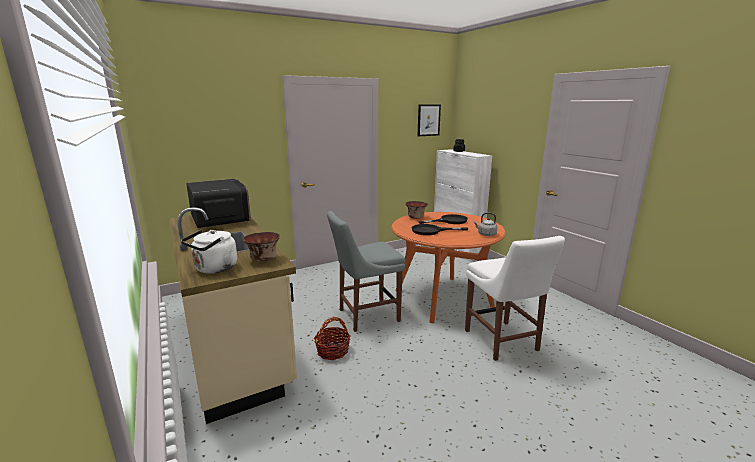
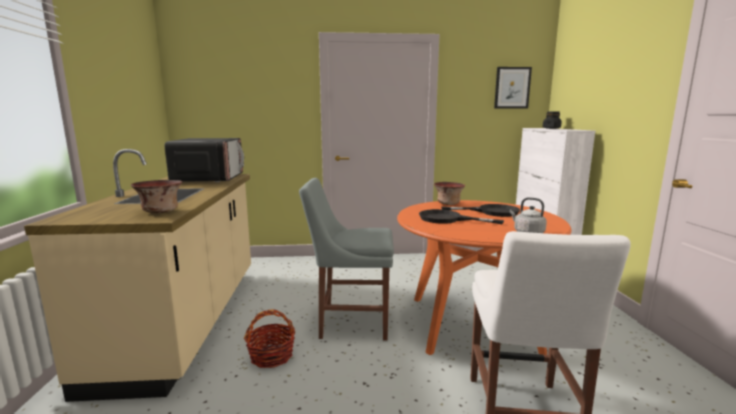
camera: 25 degrees right, 5 degrees down
white kettle [181,229,237,274] -> none

